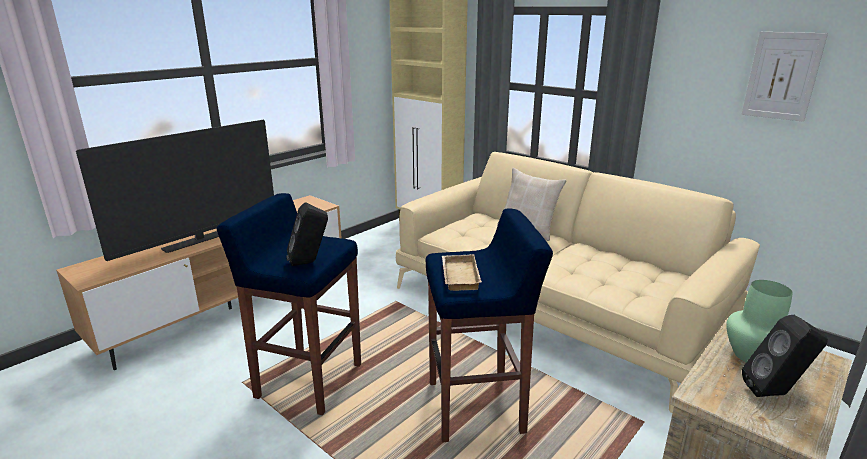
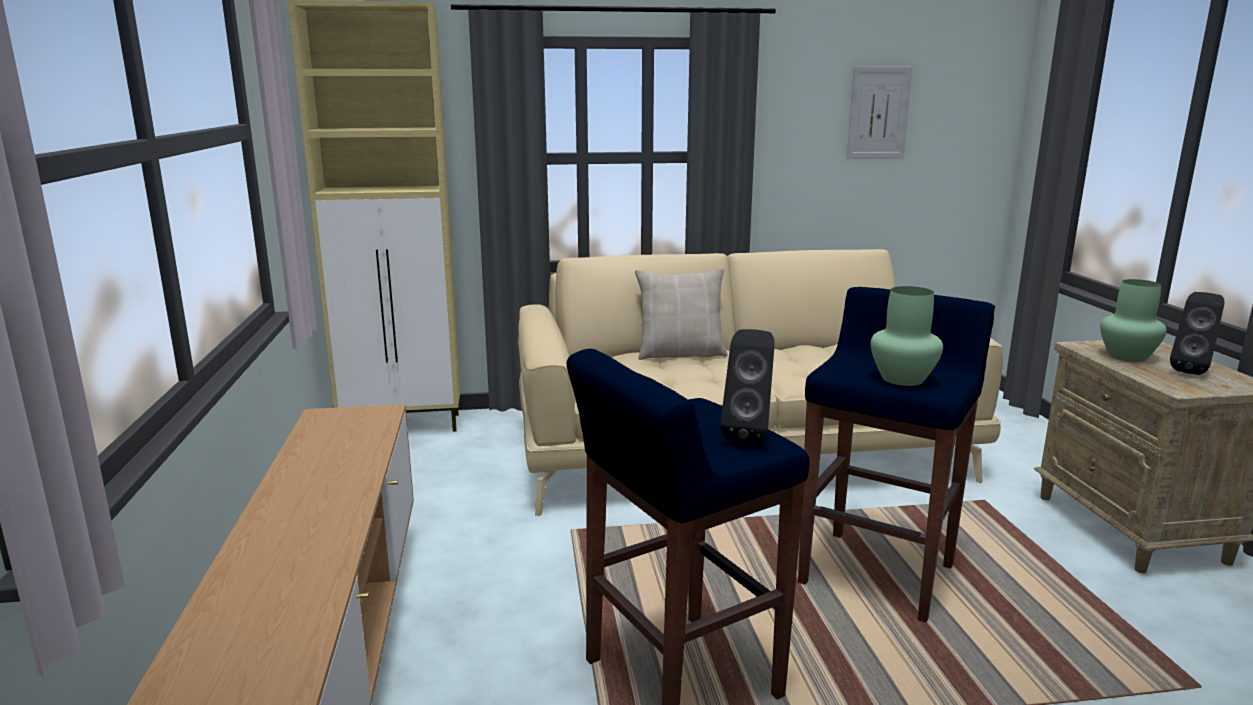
camera: 50 degrees left, 5 degrees down
television [76,120,274,261] -> none
beige tray [442,254,482,291] -> green vase [871,286,943,386]

